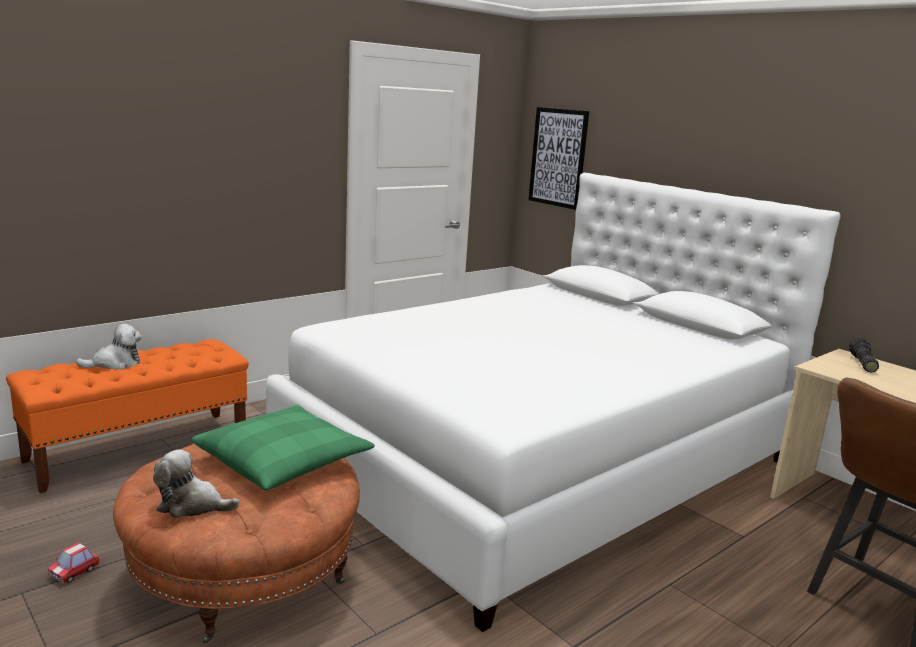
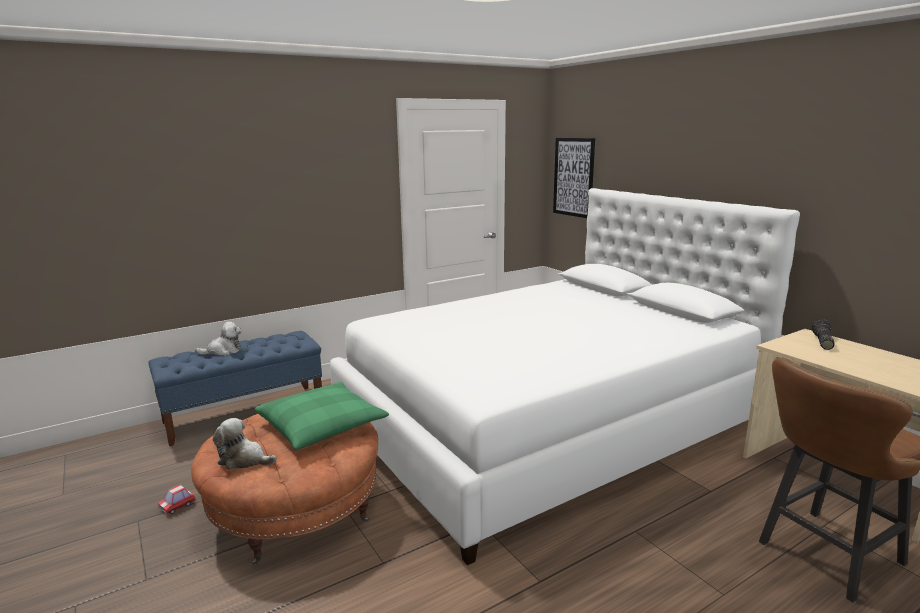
camera: 10 degrees right, 0 degrees up
orange bench [6,339,249,493] -> blue bench [148,331,322,446]

